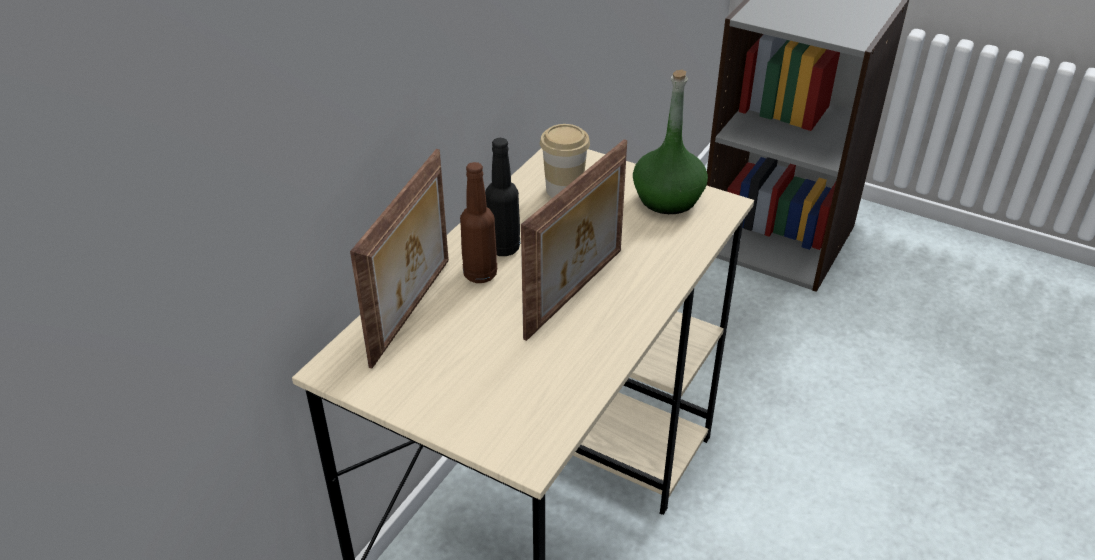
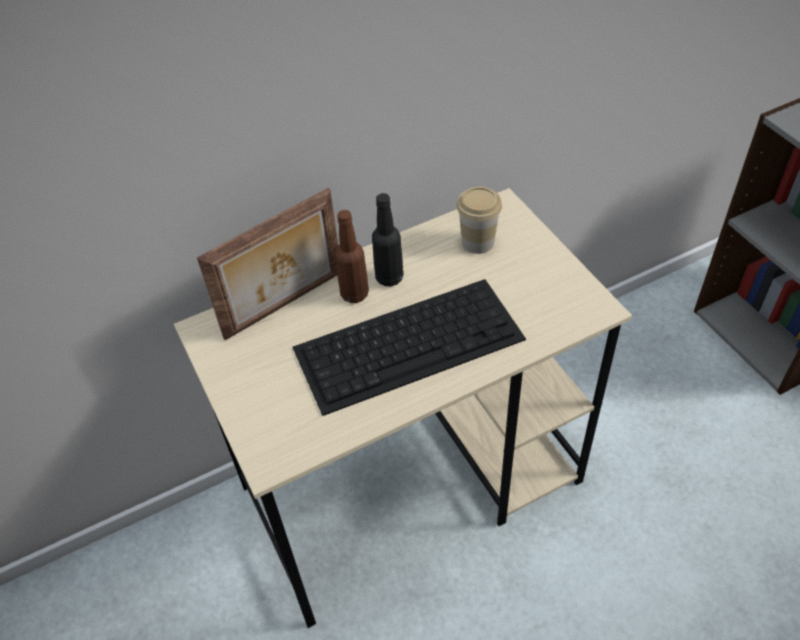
camera: 35 degrees right, 10 degrees up
picture frame [521,139,627,341] -> keyboard [293,279,526,416]
green bottle [633,70,708,214] -> none

